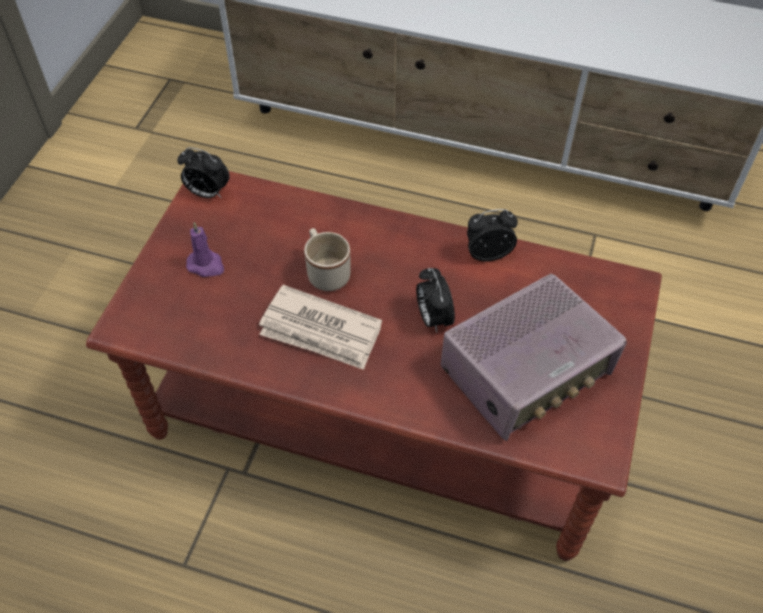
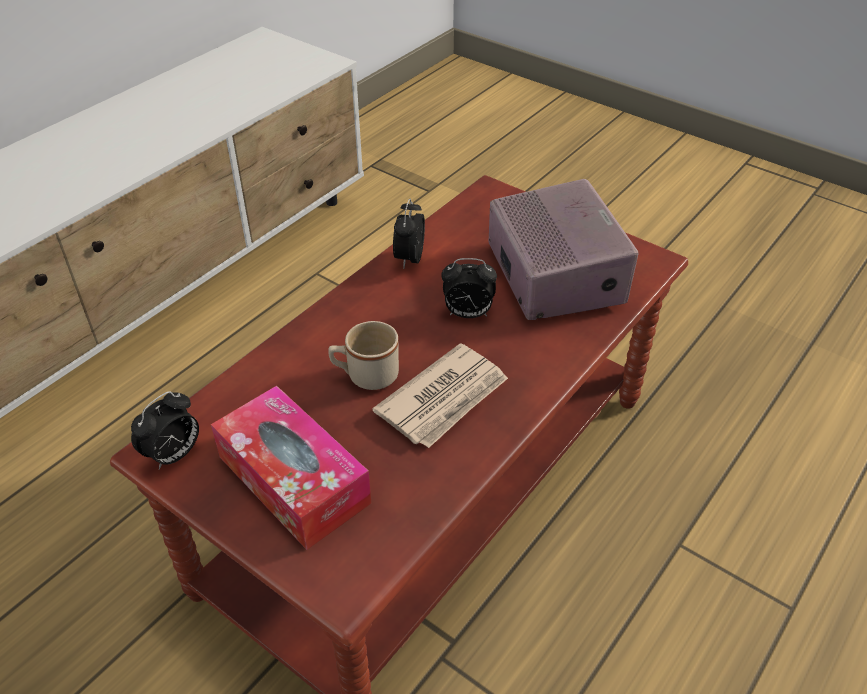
camera: 70 degrees left, 10 degrees down
purple candle [186,222,224,277] -> tissue box [211,385,372,550]

